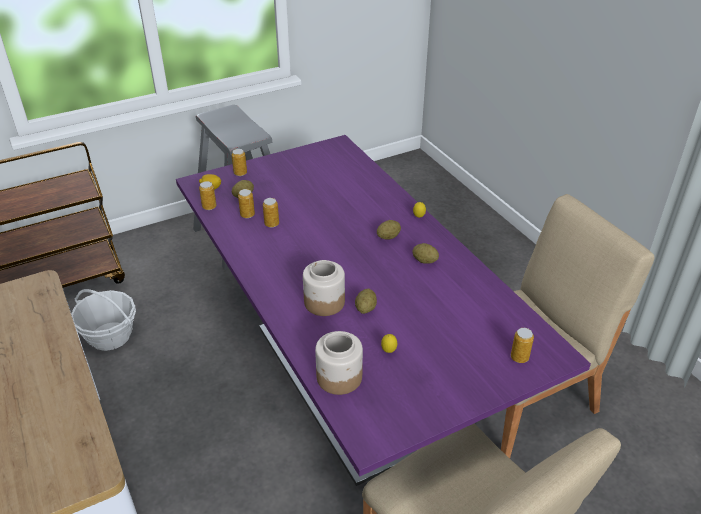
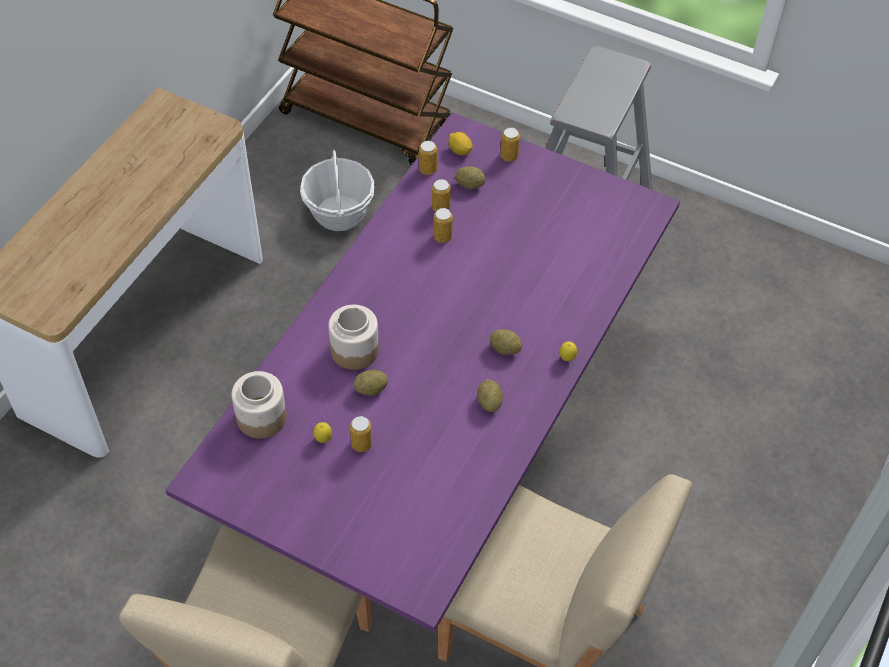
camera: 55 degrees right, 15 degrees up
can [511,328,534,363] -> can moved to [350,416,372,452]

